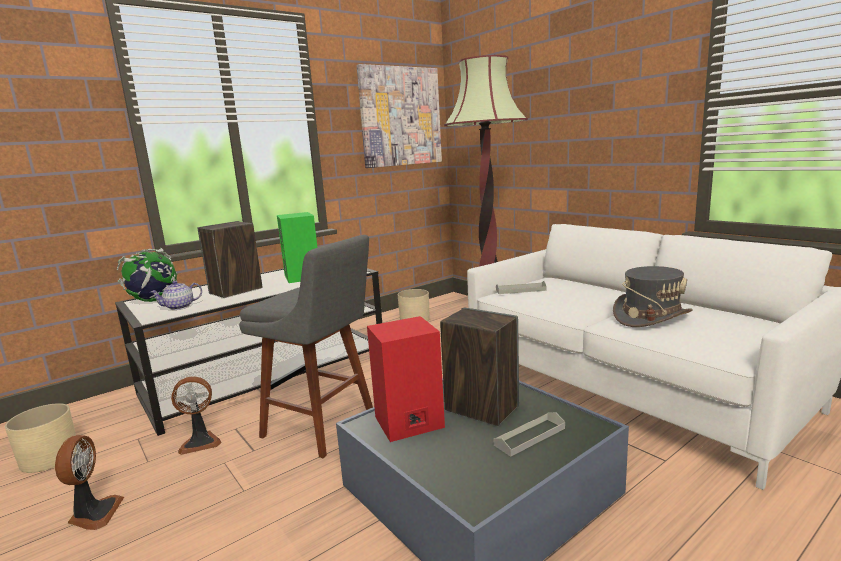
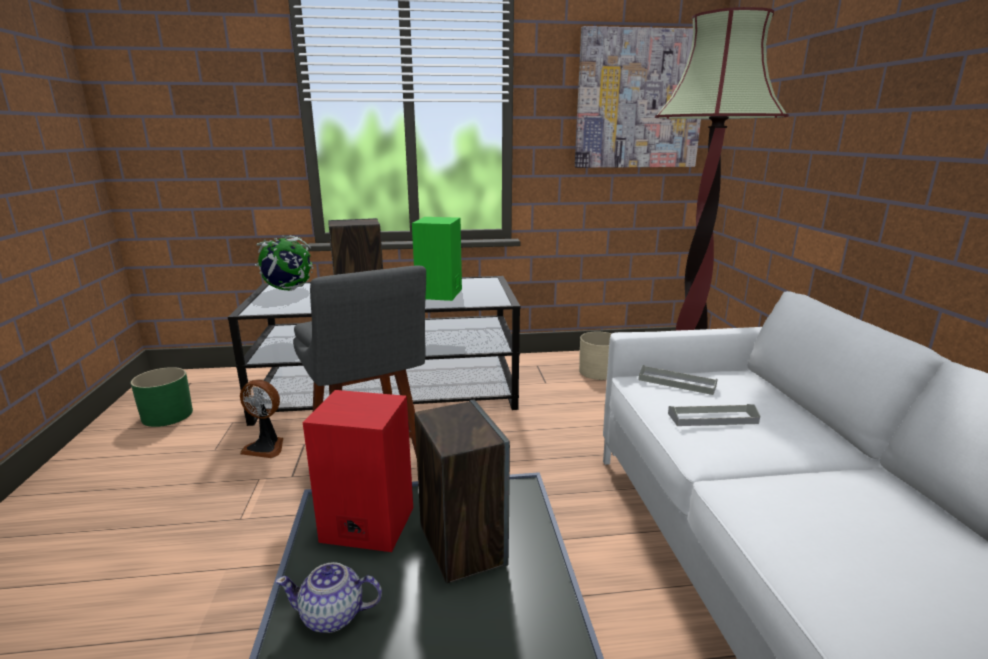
camera: 30 degrees right, 5 degrees up
beige planter [5,403,77,473] -> green planter [131,367,193,427]
fan [55,435,124,530] -> none
teapot [150,281,202,310] -> teapot moved to [275,562,382,633]
grey tray [494,412,565,457] -> grey tray moved to [668,404,760,426]
grey hat [613,266,693,327] -> none

